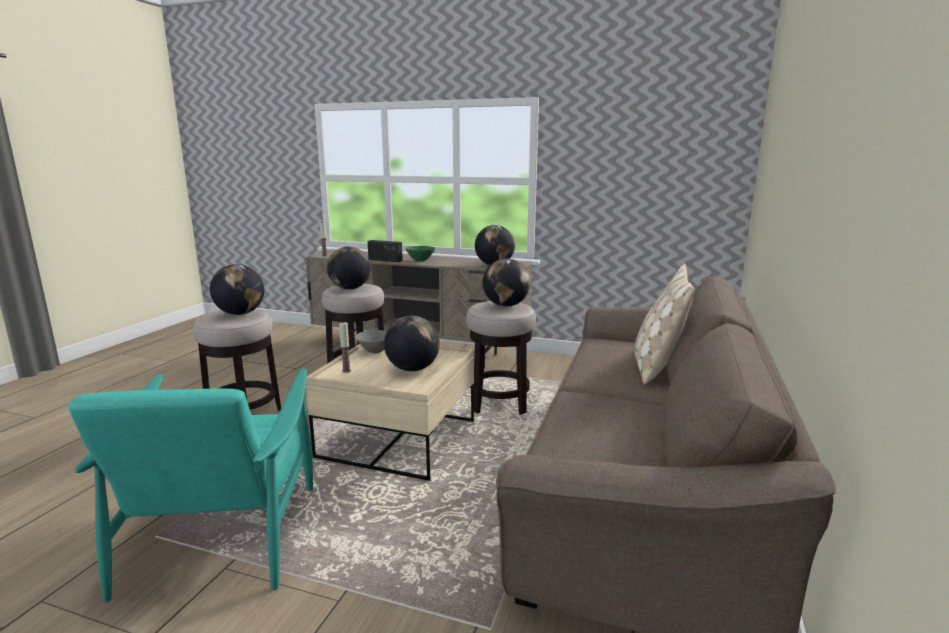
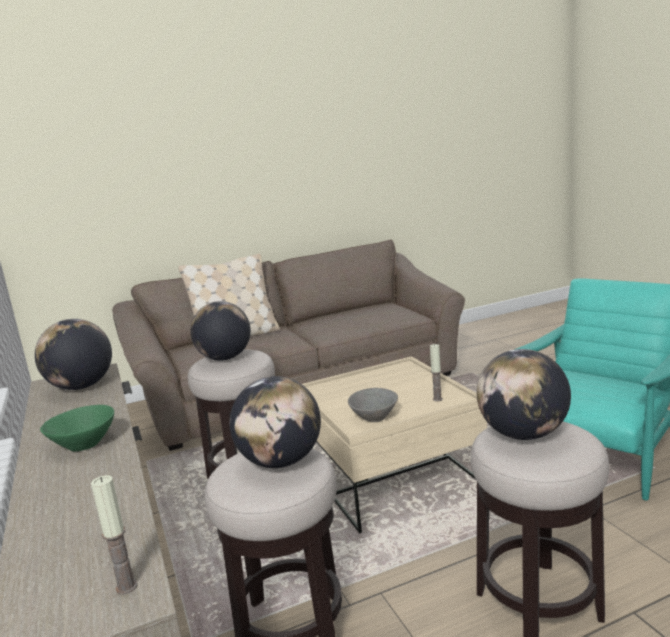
camera: 130 degrees left, 0 degrees up
radio [368,240,403,262] -> none
globe [384,316,440,371] -> none

